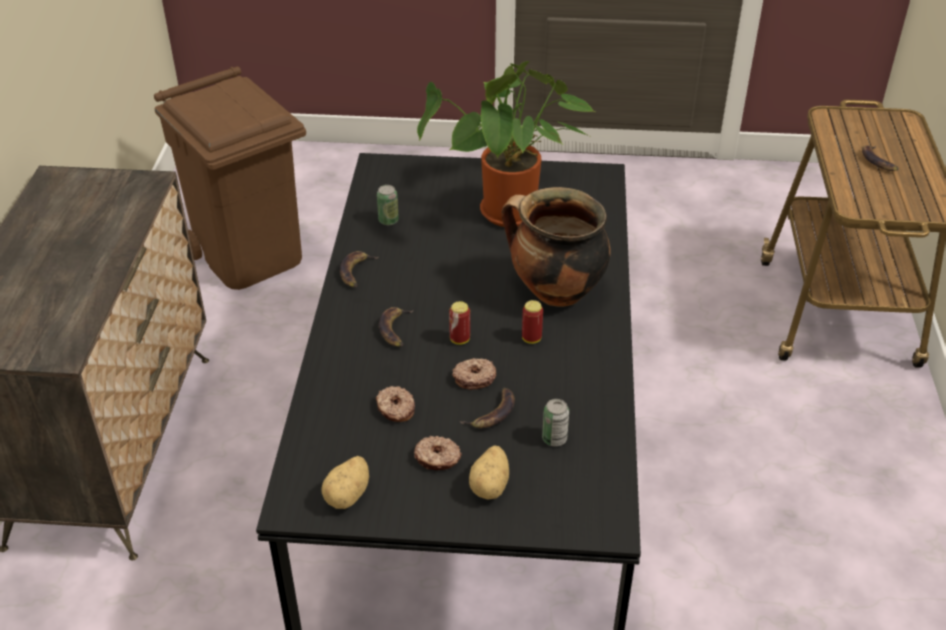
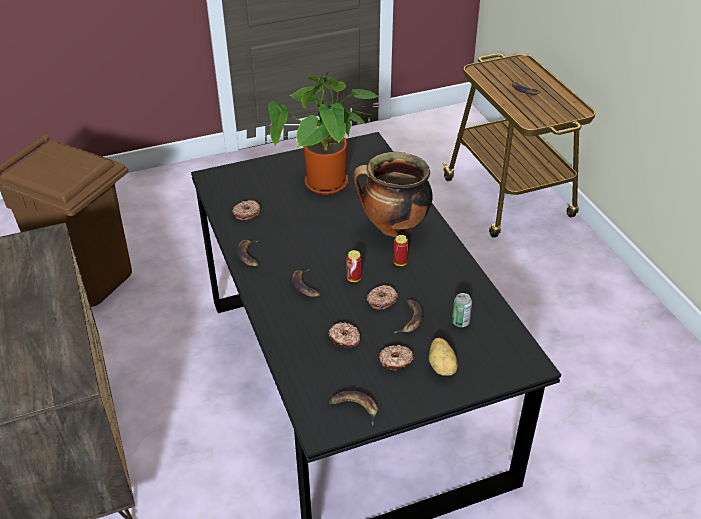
camera: 25 degrees left, 0 degrees up
potato [321,456,369,509] -> banana [329,390,378,425]
can [377,185,399,225] -> donut [232,200,261,220]

